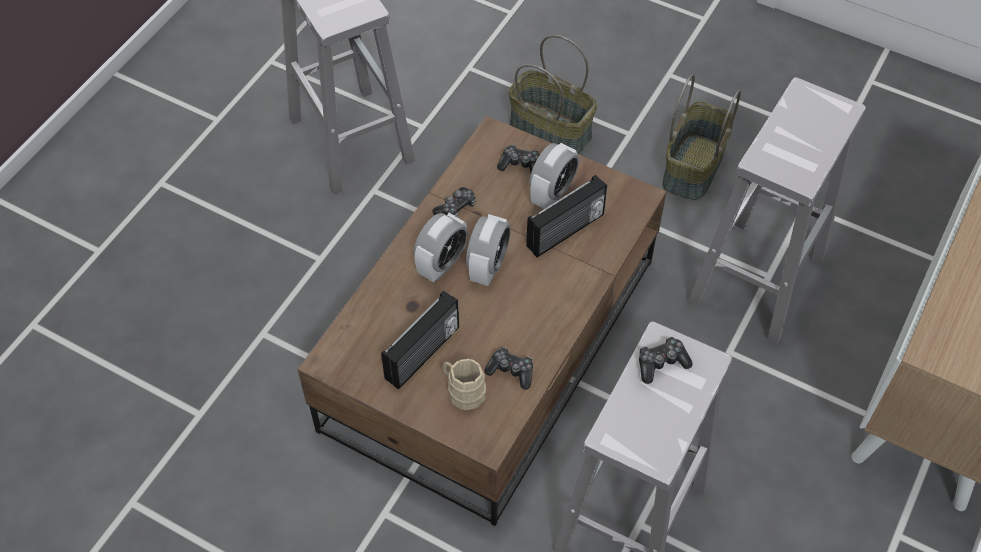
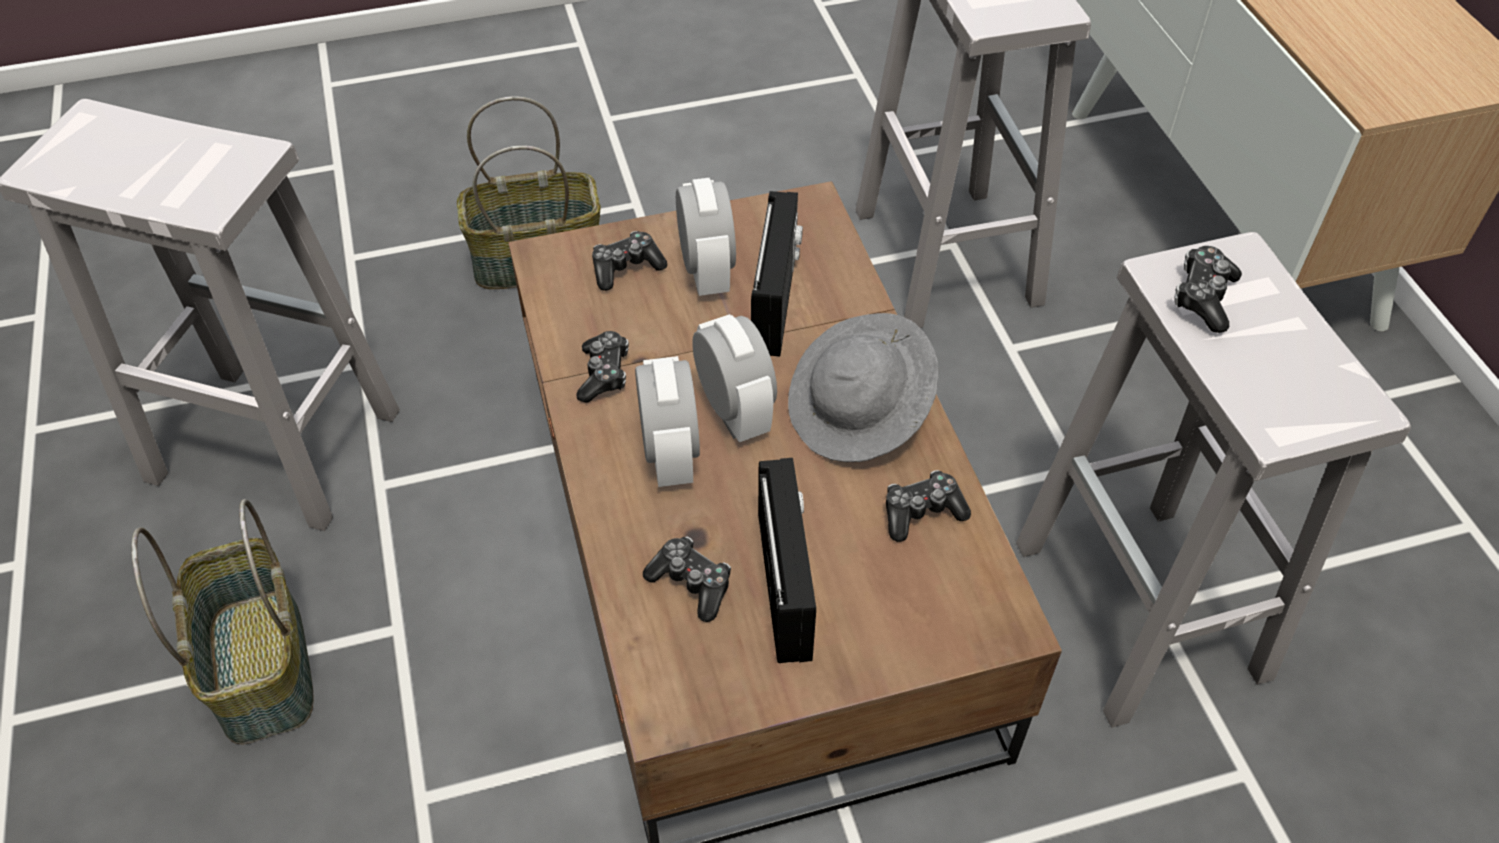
camera: 45 degrees left, 5 degrees down
beige mug [442,359,486,410] -> none
basket [662,74,741,201] -> basket moved to [131,499,314,745]
none -> game controller [643,536,731,622]
none -> grey hat [788,313,939,462]

